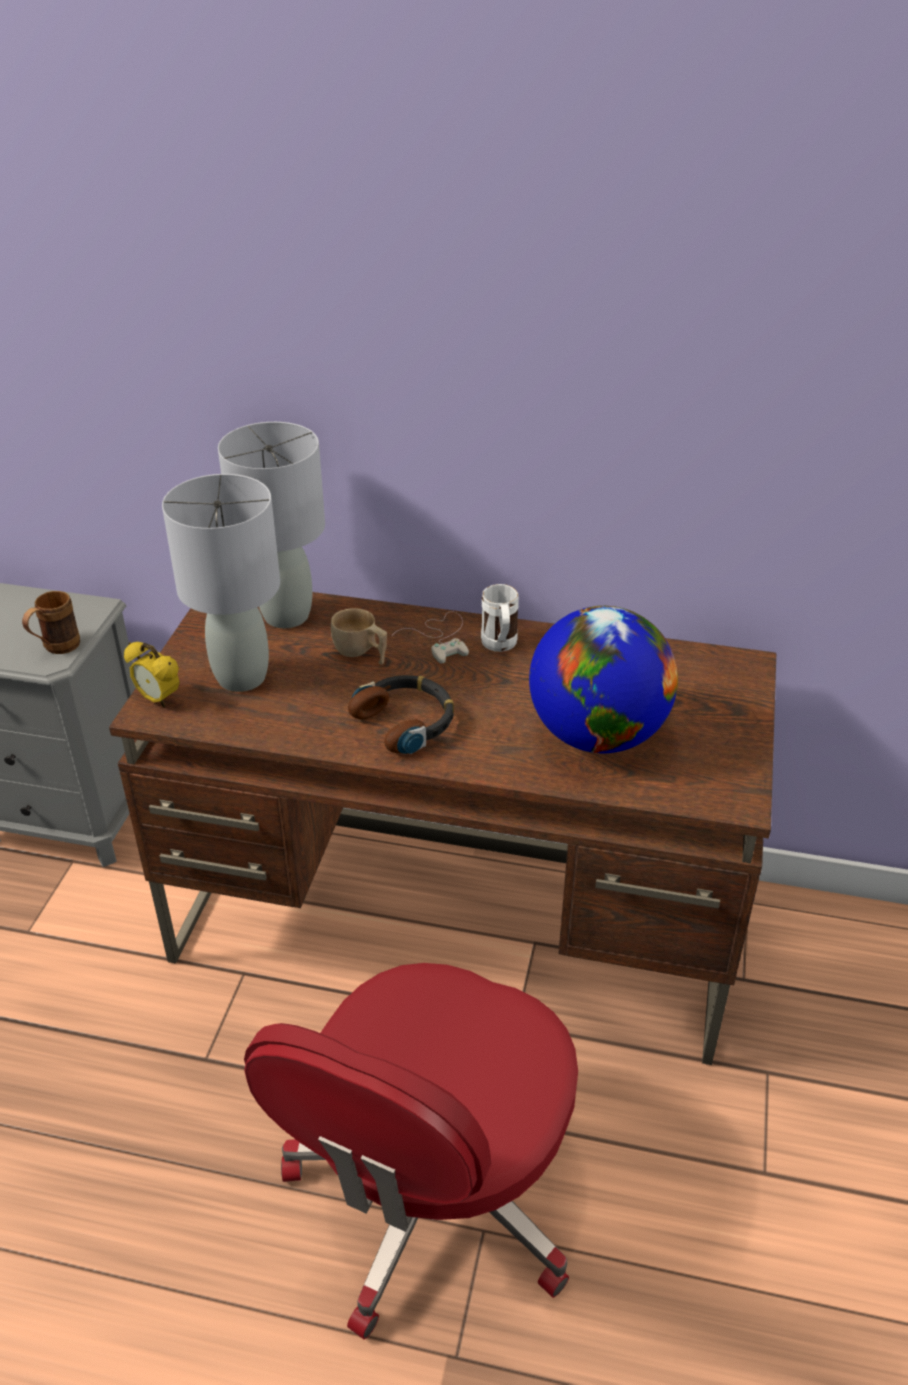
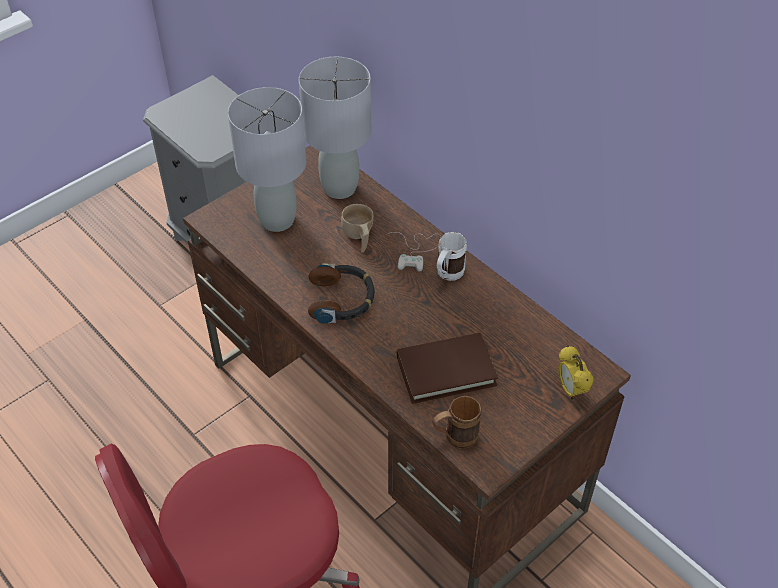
camera: 35 degrees right, 10 degrees up
brown mug [22,591,80,654] -> brown mug moved to [432,396,482,449]
alarm clock [124,642,180,708] -> alarm clock moved to [558,345,593,400]
globe [529,606,678,753] -> brown book [397,333,498,404]

